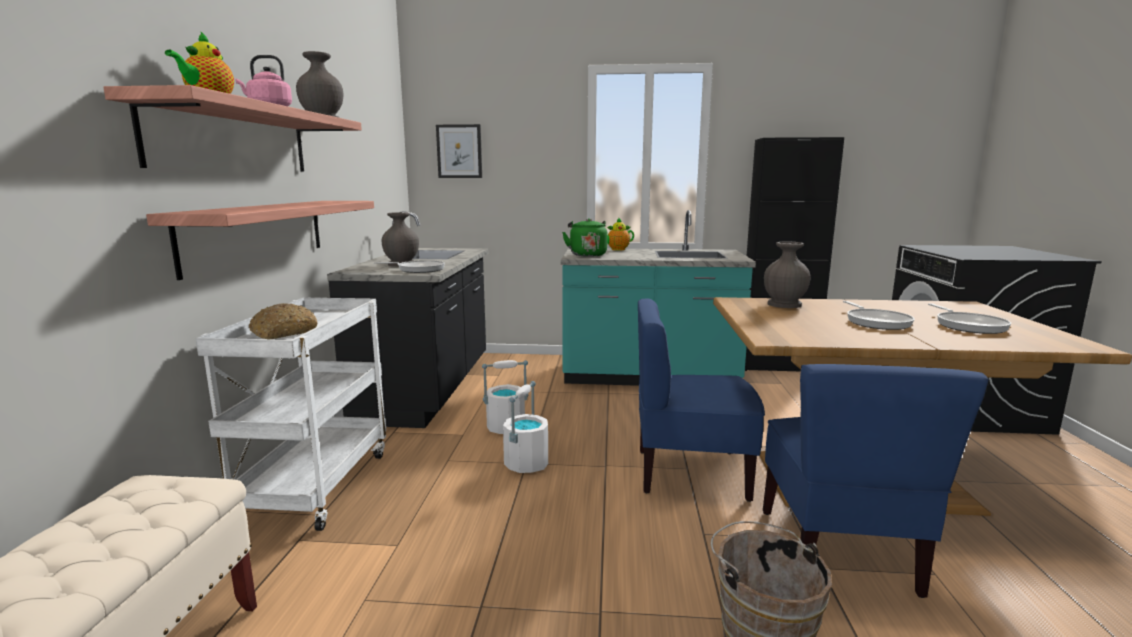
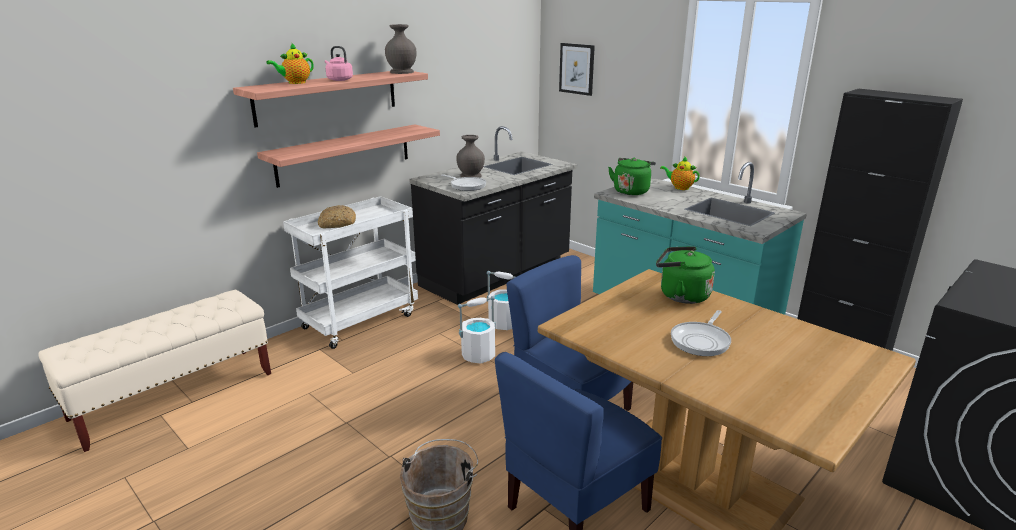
camera: 40 degrees right, 10 degrees up
grey vase [764,241,811,308] -> green kettle [656,246,715,304]
frying pan [928,303,1011,334] -> none

